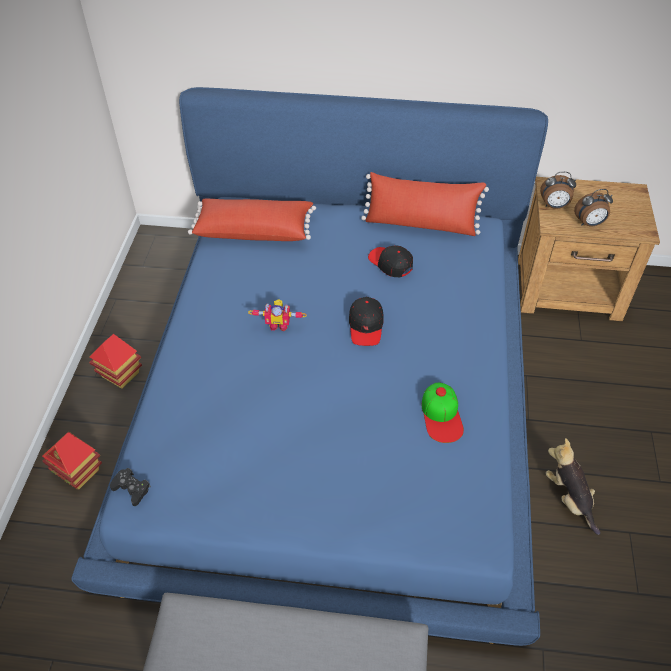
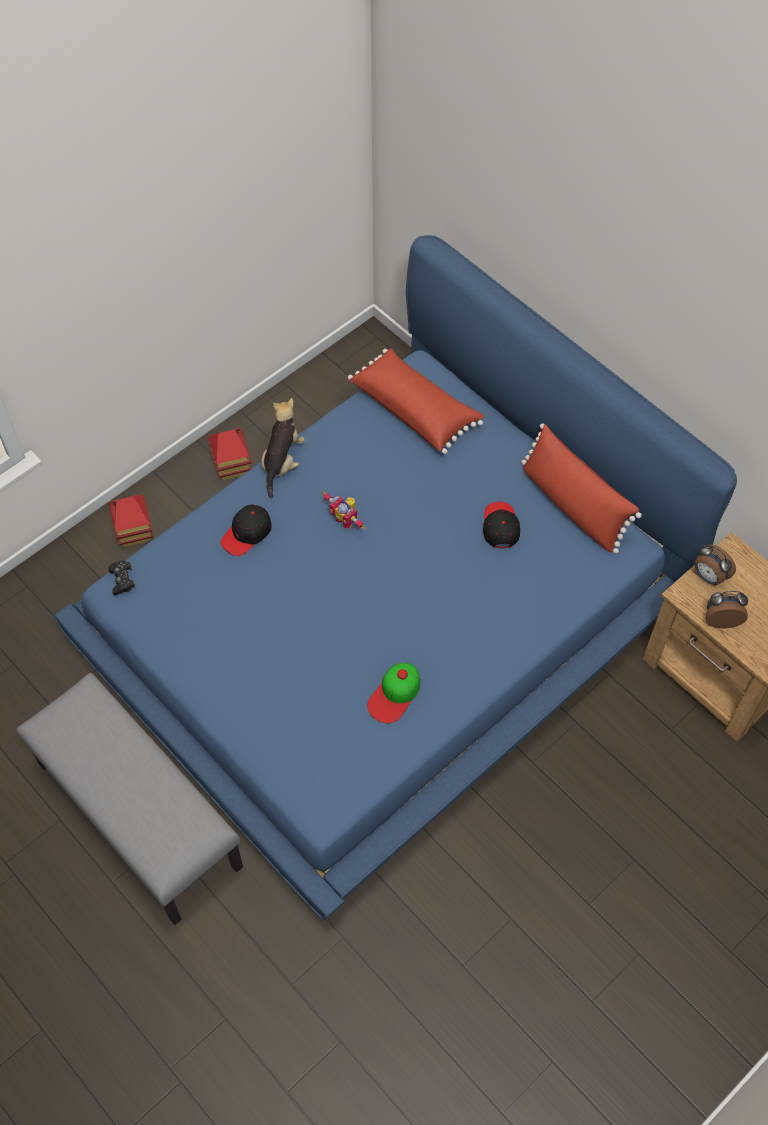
camera: 40 degrees right, 10 degrees up
black cap [349,297,383,346] -> black cap moved to [220,505,272,556]
plush toy [546,438,601,535] -> plush toy moved to [261,398,305,499]
alarm clock [574,189,613,226] -> alarm clock turned 150 degrees clockwise [706,591,748,628]

